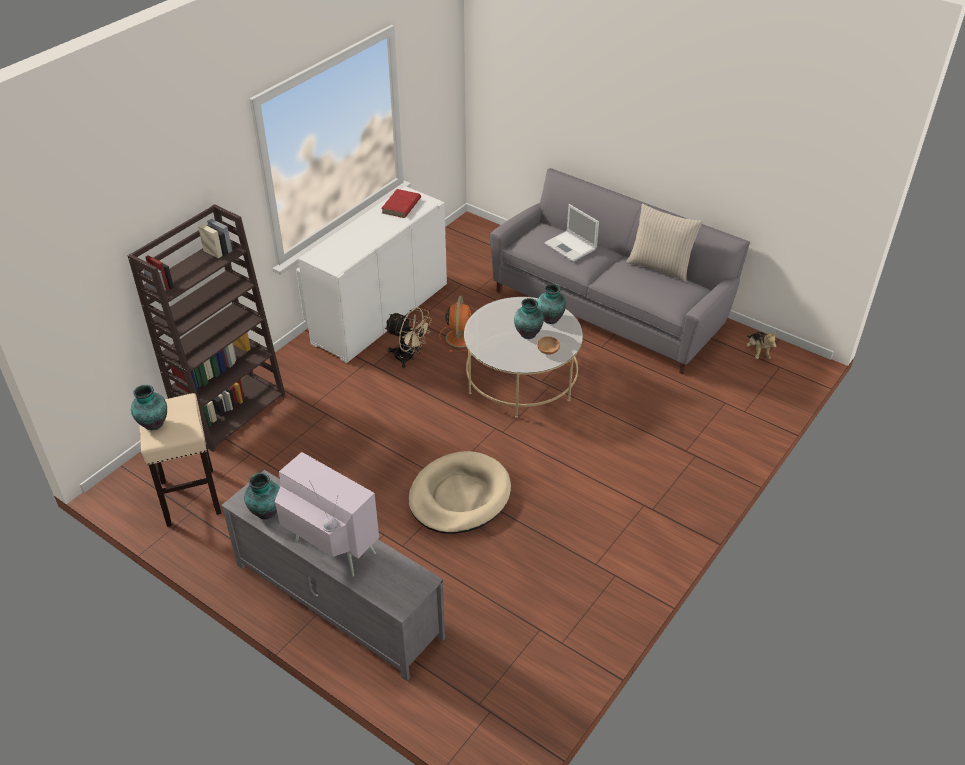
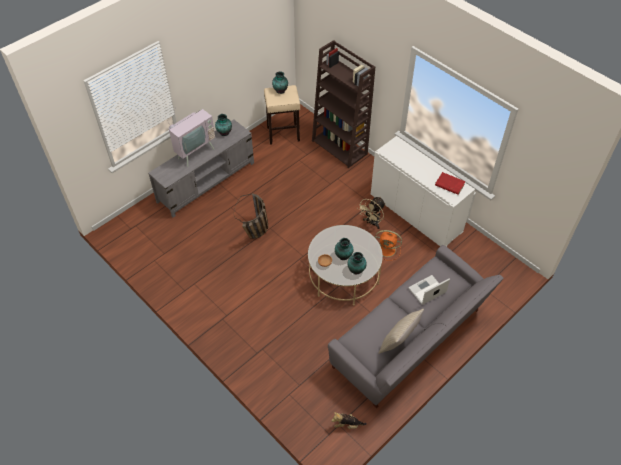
camera: 100 degrees right, 10 degrees up
beige dog bed [409,451,511,534] -> basket [234,193,268,239]

